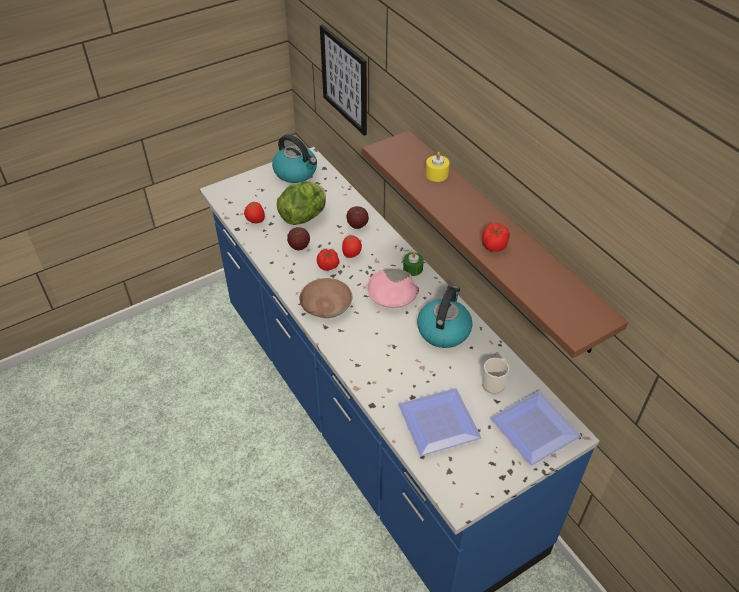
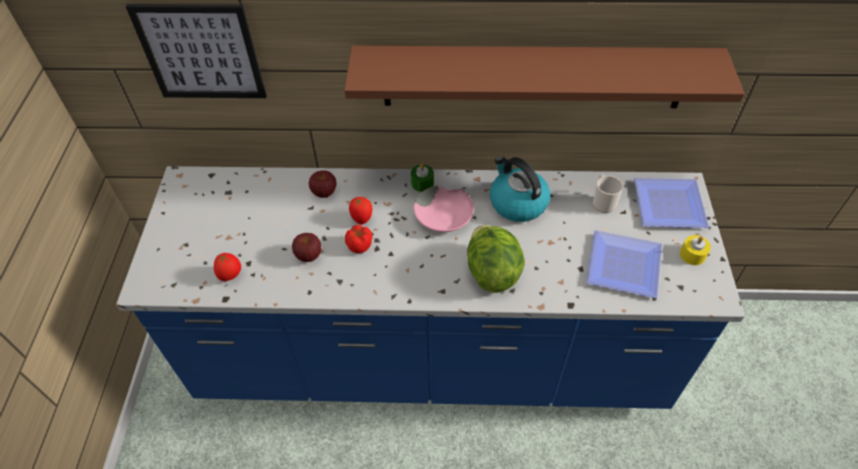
camera: 55 degrees left, 5 degrees up
kettle [272,134,317,183] -> none
lettuce [277,181,326,225] -> lettuce moved to [467,225,525,293]
brown bowl [300,278,352,318] -> none
yellow candle [425,152,449,182] -> yellow candle moved to [680,235,711,265]
tomato [482,223,510,252] -> none

